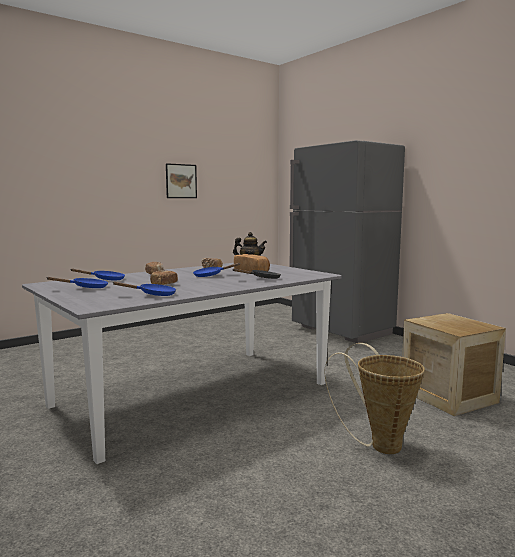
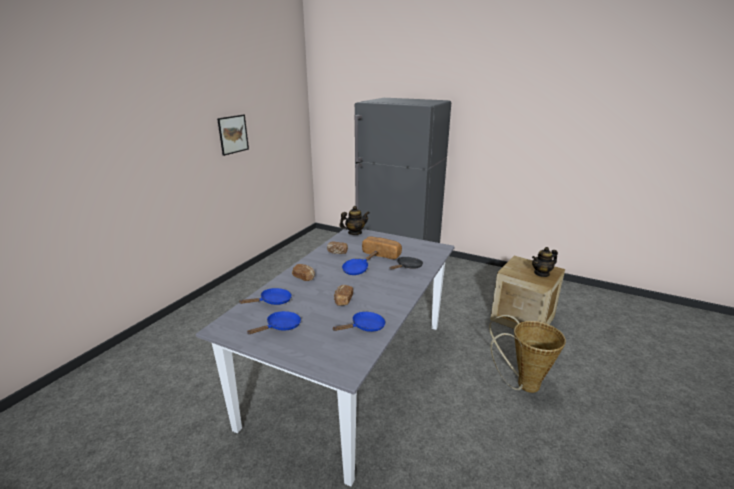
camera: 25 degrees left, 15 degrees up
none -> teapot [532,247,558,277]

